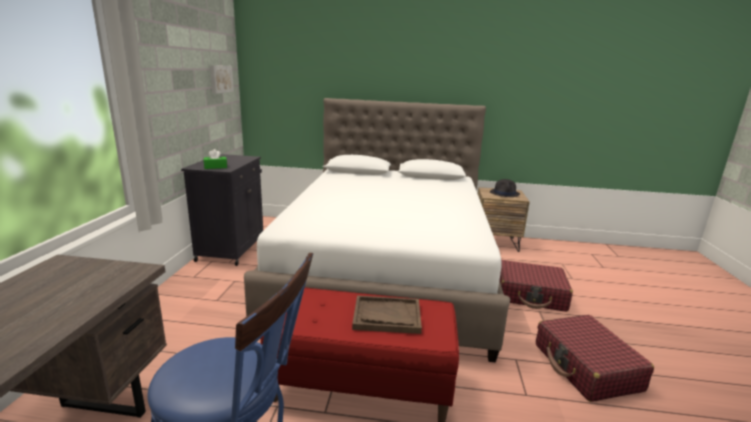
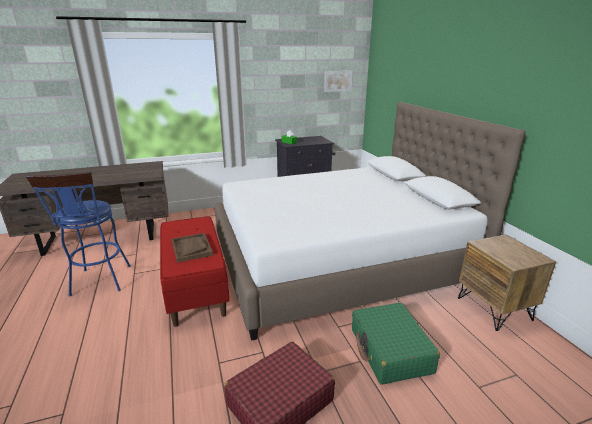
camera: 65 degrees right, 5 degrees up
black hat [490,179,520,197] -> none
red suitcase [500,260,573,312] -> green suitcase [352,303,440,385]

